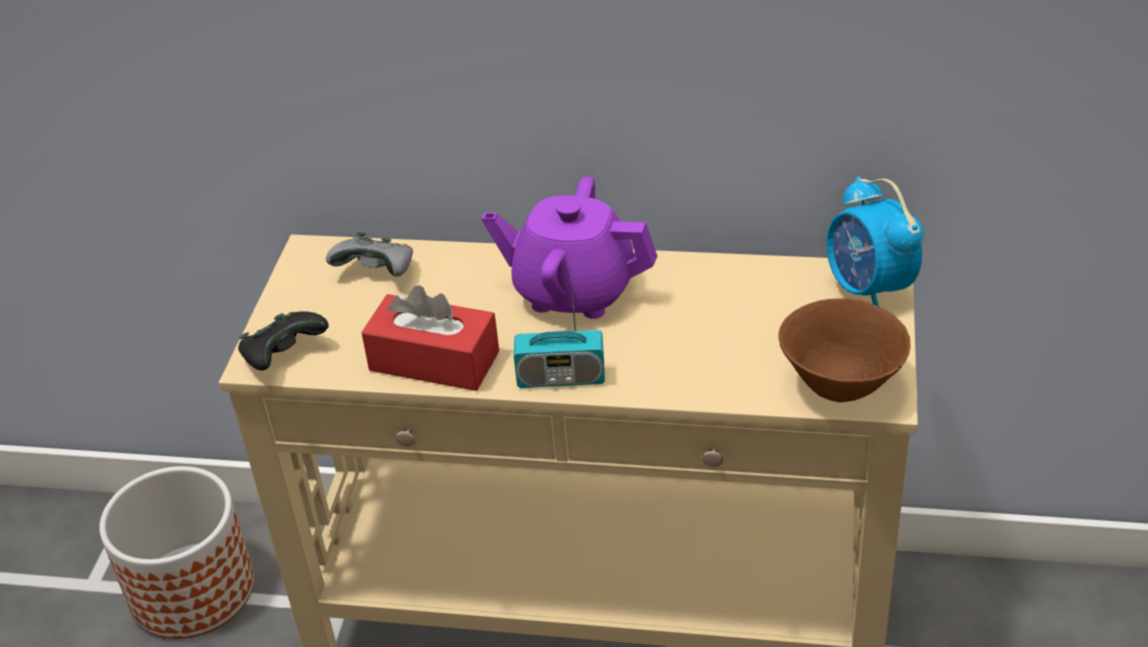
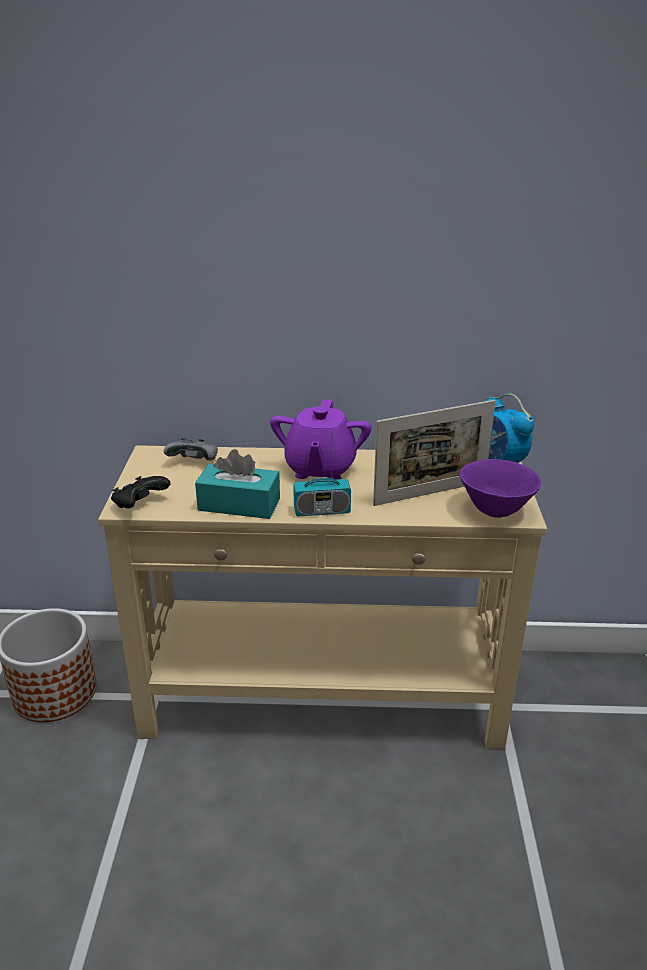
camera: 10 degrees left, 10 degrees down
red tissue box [361,285,499,391] -> turquoise tissue box [195,449,280,519]
purple teapot [482,176,657,319] -> purple teapot turned 90 degrees counterclockwise [270,399,372,480]
brown bowl [779,298,910,402] -> purple bowl [460,459,541,518]
none -> picture frame [373,400,496,506]

